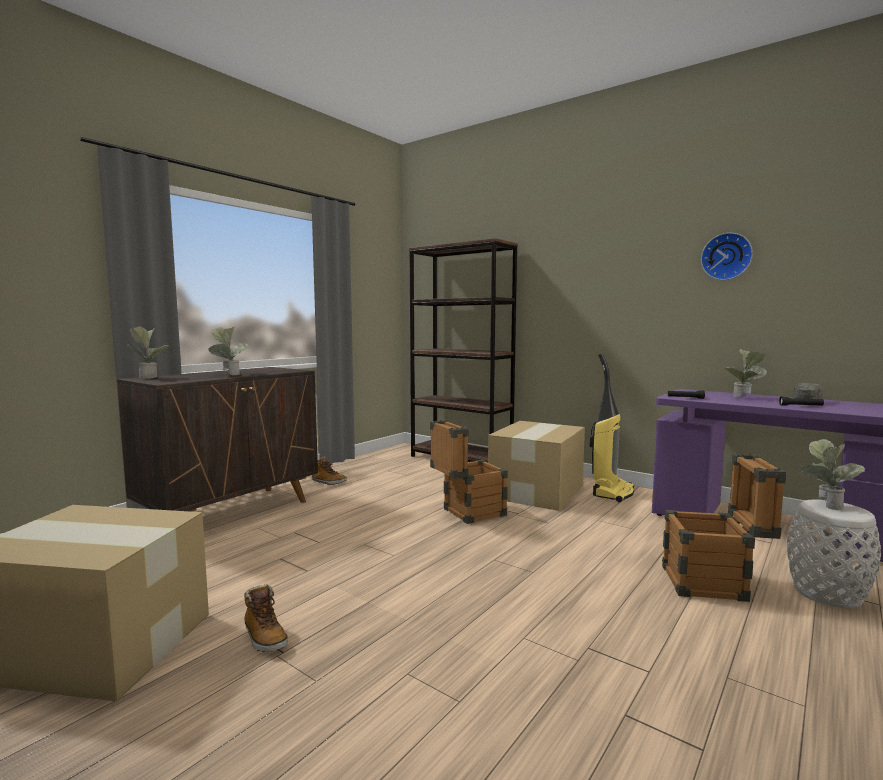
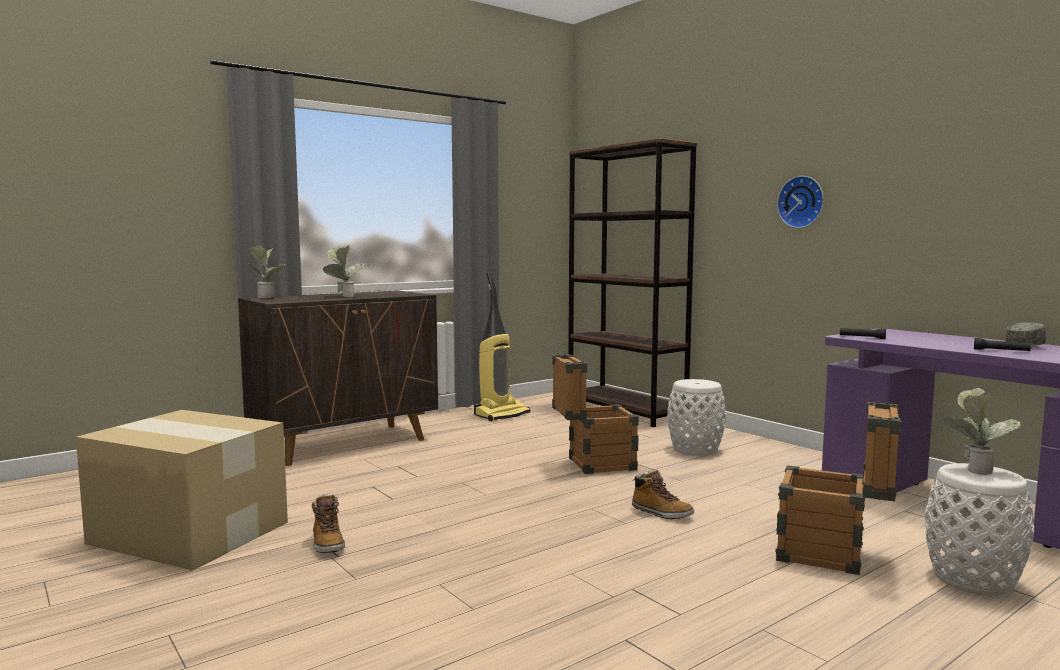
camera: 15 degrees right, 0 degrees up
boot [312,457,347,485] -> boot moved to [632,469,694,520]
cardboard box [488,421,585,511] -> white stool [667,379,726,456]
vacuum cleaner [590,353,634,502] -> vacuum cleaner moved to [474,272,530,421]
wall clock [701,233,753,280] -> wall clock moved to [777,176,824,228]
potted plant [724,349,767,397] -> none

